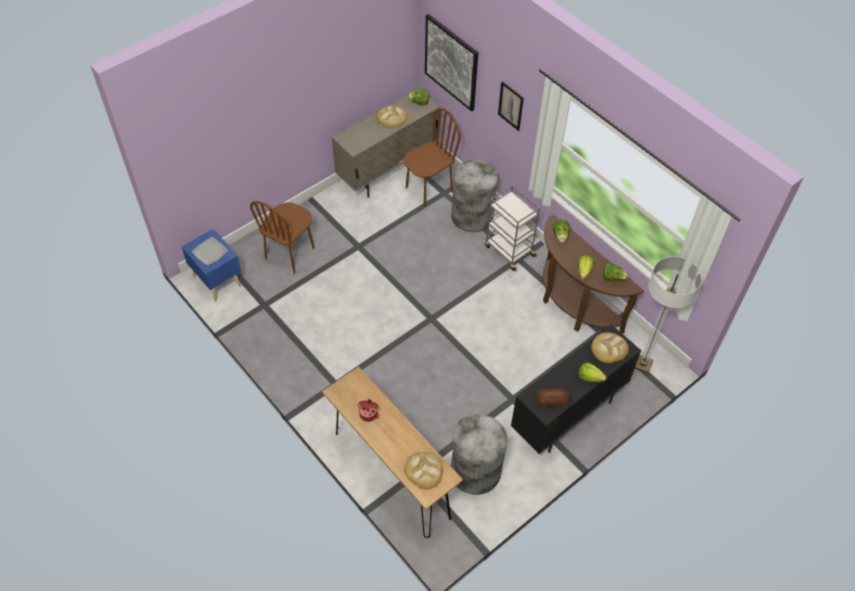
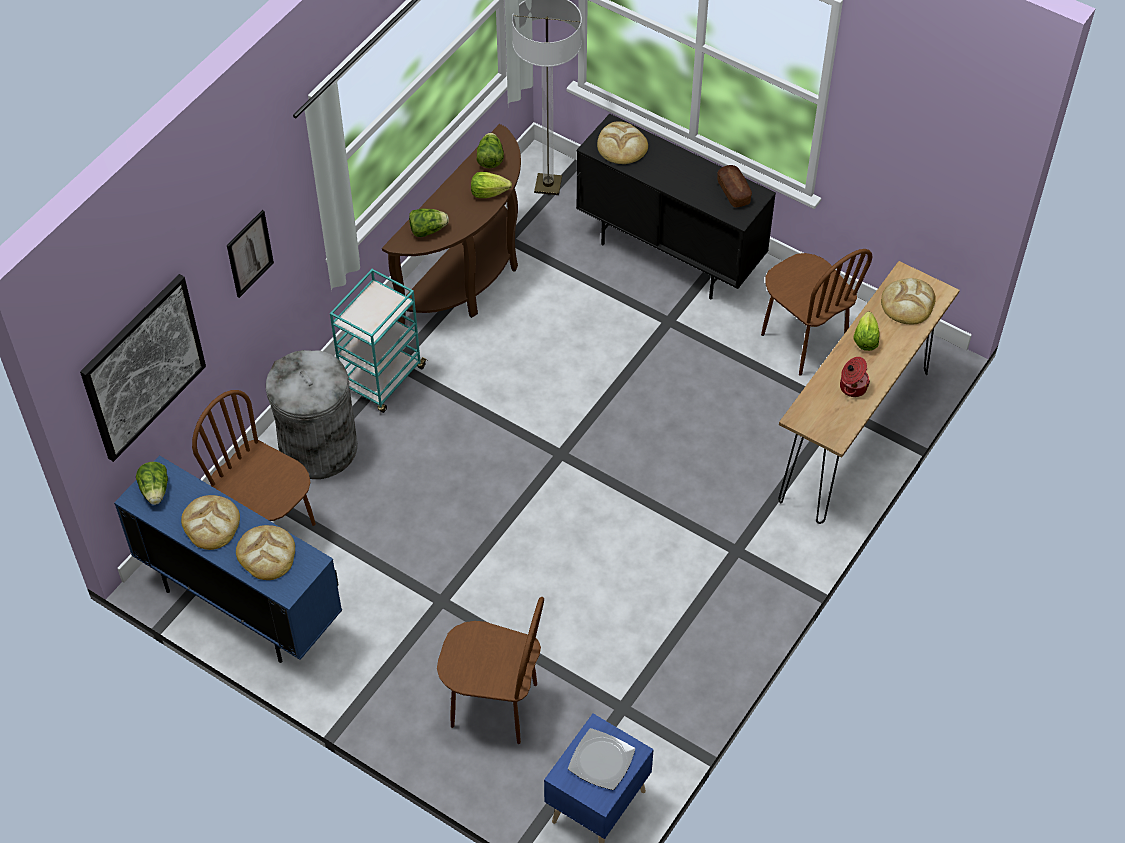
camera: 105 degrees left, 0 degrees up
beige cabinet [332,89,440,198] -> blue cabinet [114,455,342,663]
grey trash can [451,414,507,495] -> brown chair [761,249,872,376]
grey cart [485,185,540,271] -> turquoise cart [330,269,428,413]
lettuce [578,362,607,382] -> lettuce moved to [854,311,880,351]
none -> bread [236,525,295,580]

